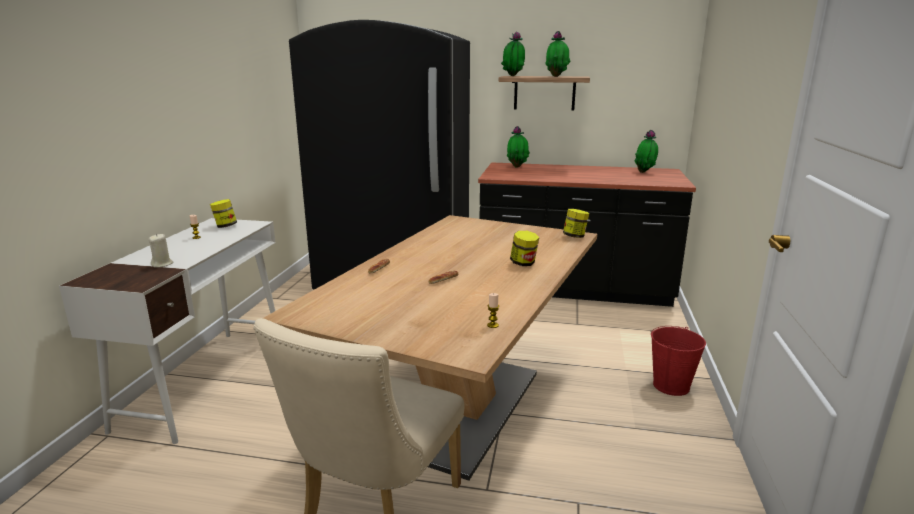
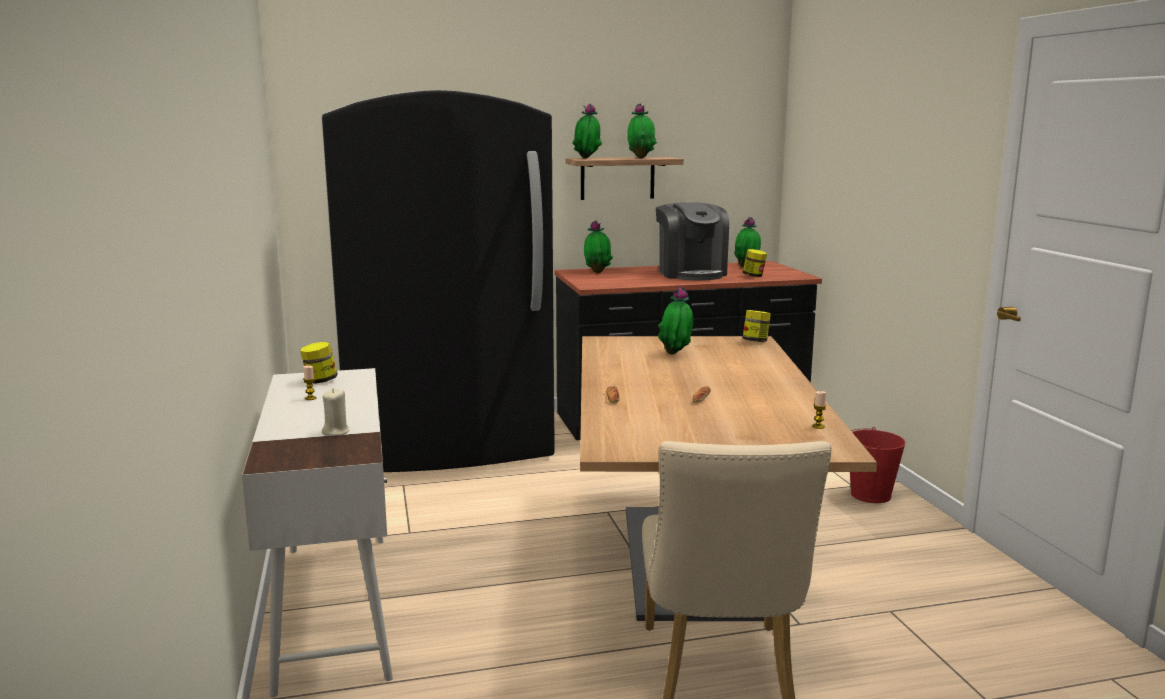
camera: 25 degrees left, 5 degrees down
jar [510,231,539,266] -> jar moved to [743,249,767,277]
none -> coffee machine [656,203,729,280]
none -> potted plant [658,287,694,355]

